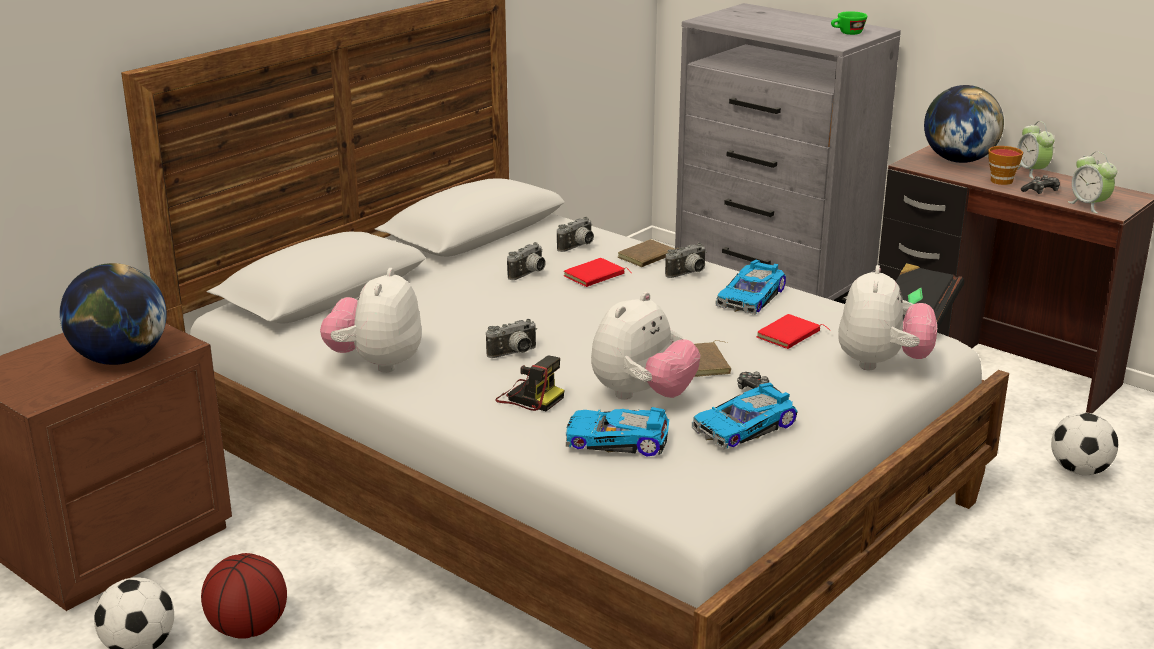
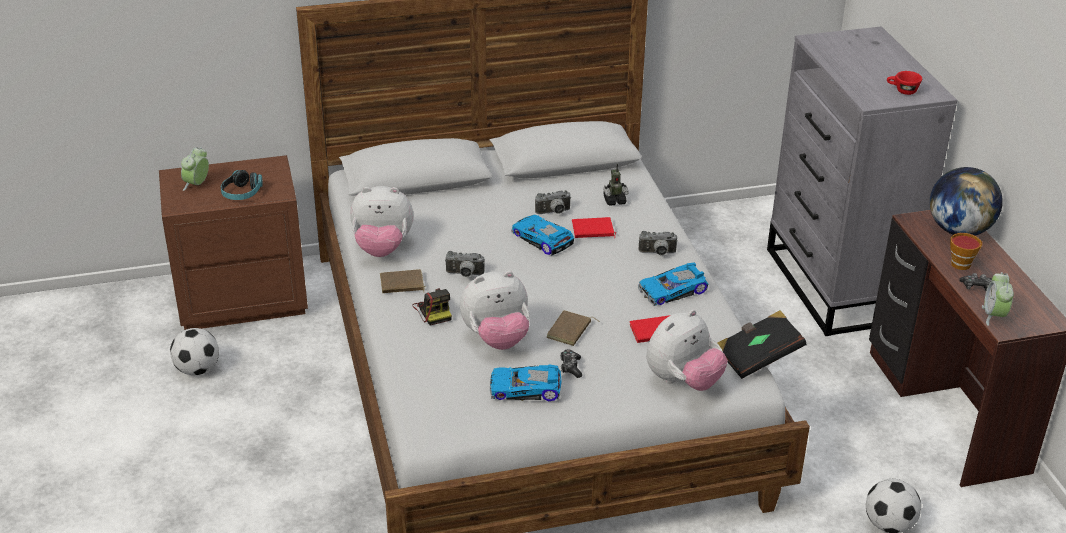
camera: 35 degrees right, 10 degrees up
globe [59,263,167,365] -> headphones [221,170,263,200]
basketball [201,553,287,639] -> none
plush toy [320,268,422,373] -> plush toy turned 135 degrees counterclockwise [350,186,413,257]
camera [557,217,594,252] -> toy robot [603,163,629,206]
toy car [566,407,669,457] -> toy car moved to [511,214,574,255]
brown book [618,239,679,267] -> brown book moved to [380,269,426,293]
green cup [831,11,867,35] -> red cup [887,71,922,95]
alarm clock [1017,121,1055,179] -> alarm clock moved to [181,147,209,191]

